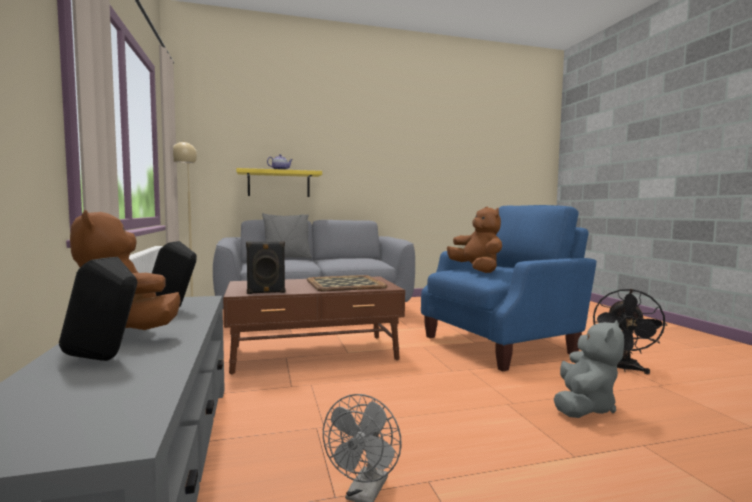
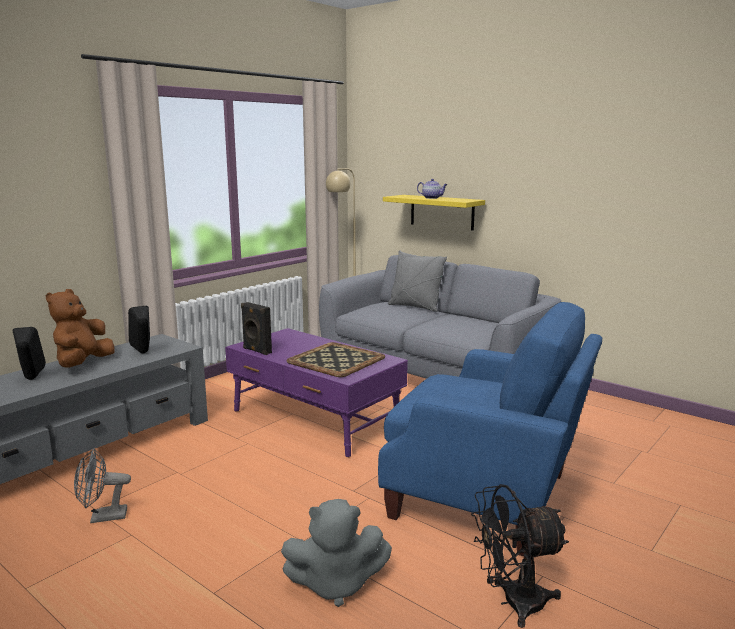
camera: 55 degrees right, 10 degrees up
brown coffee table [223,276,405,375] -> purple coffee table [225,328,408,457]
brown plush toy [447,207,502,273] -> none

